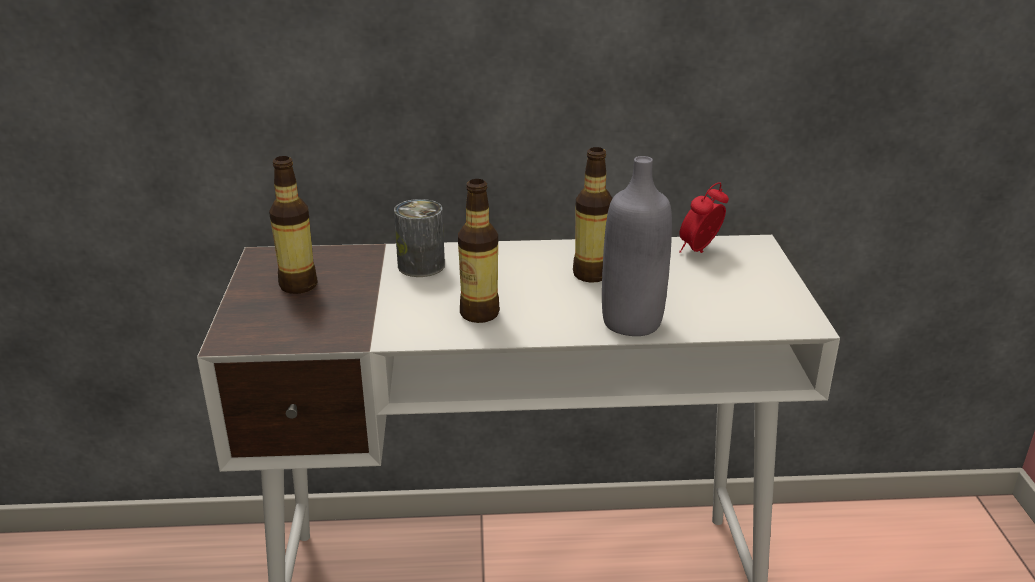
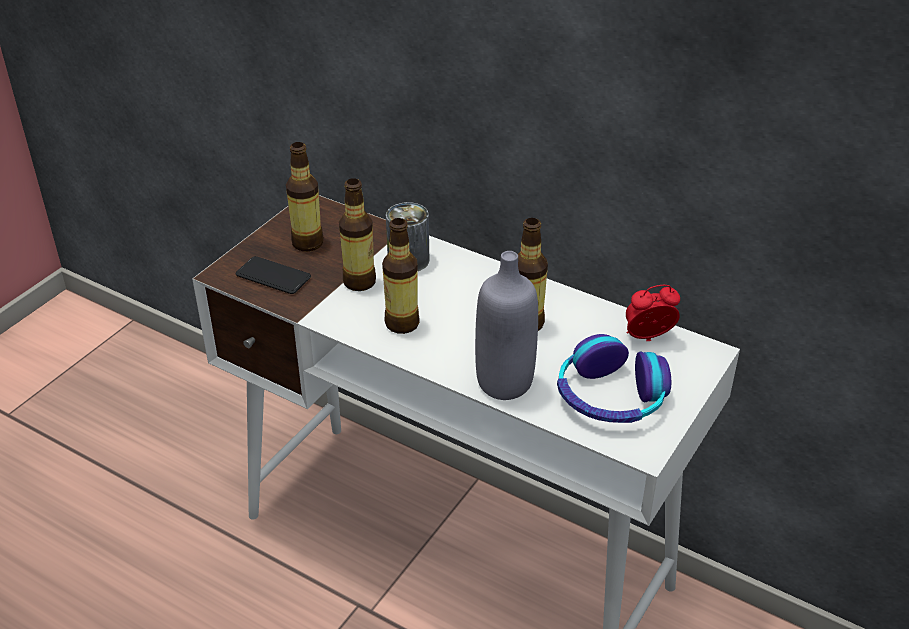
camera: 35 degrees right, 10 degrees up
none -> phone [236,256,311,294]
none -> bottle [339,178,376,291]
none -> headphones [557,334,671,423]

